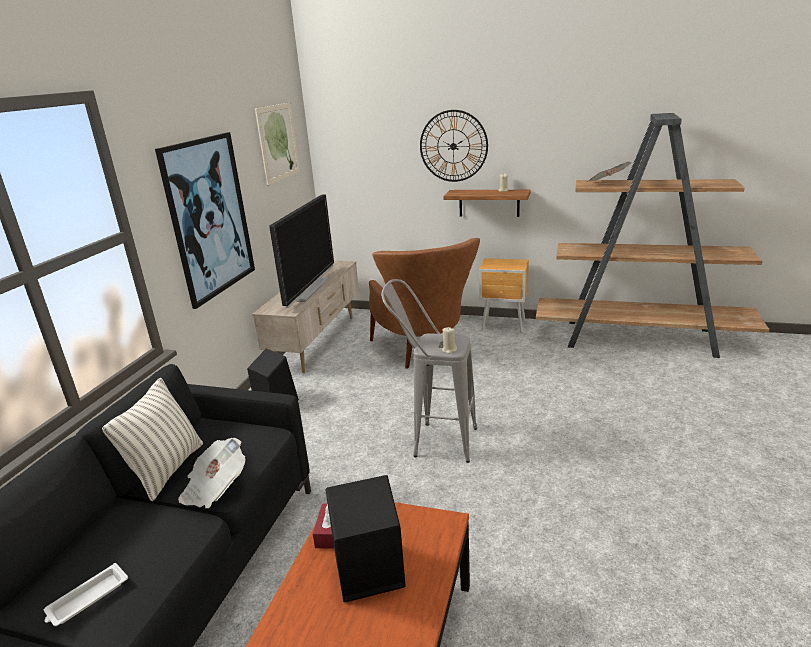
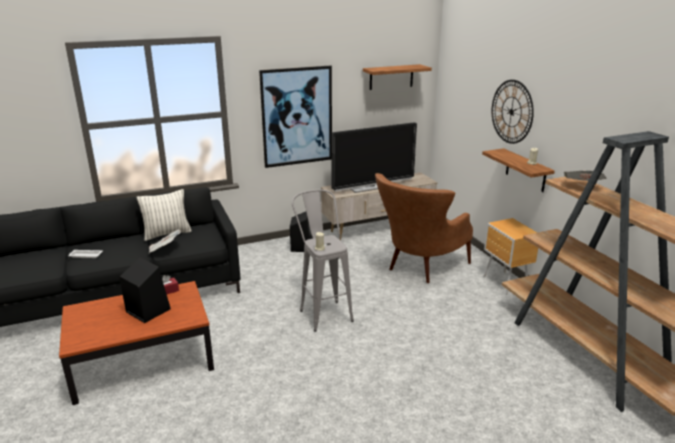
camera: 50 degrees right, 0 degrees up
picture [255,103,300,186] -> shelf [363,64,432,90]

